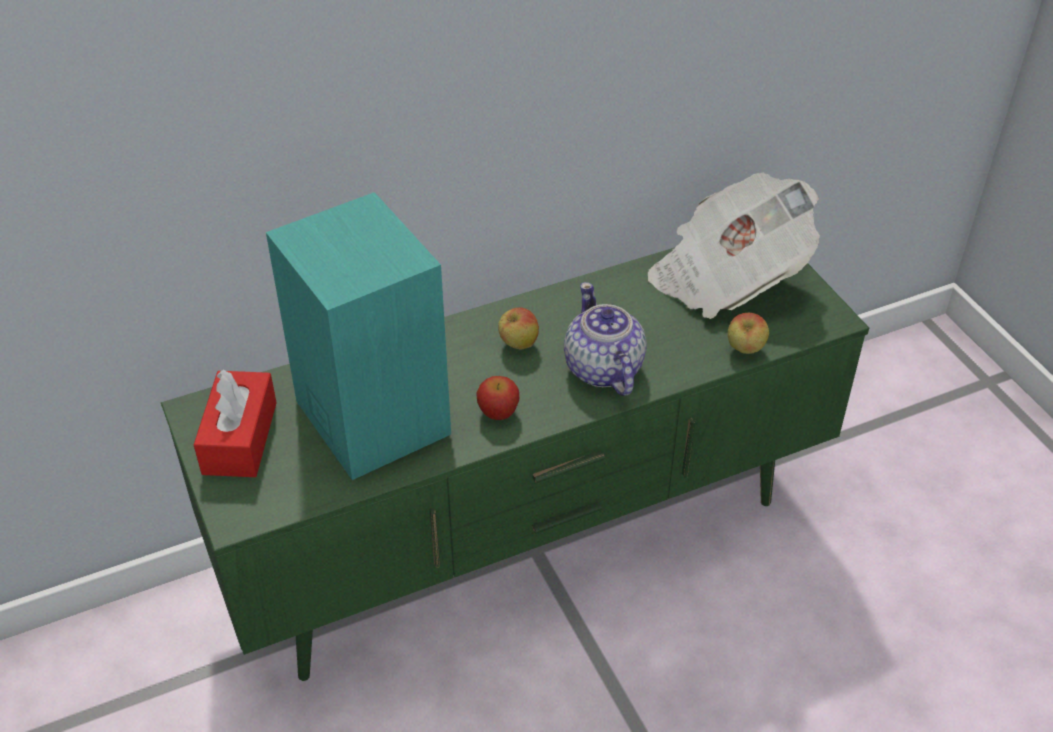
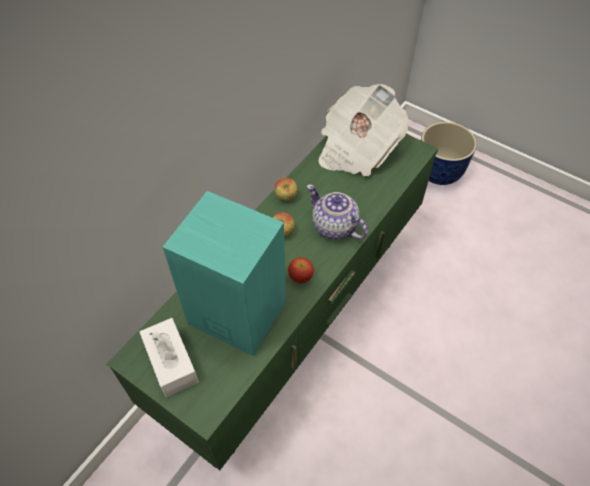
camera: 30 degrees left, 10 degrees up
red tissue box [194,369,277,477] -> white tissue box [140,318,199,397]
apple [728,313,769,354] -> apple moved to [275,178,297,201]
none -> planter [421,122,477,185]

